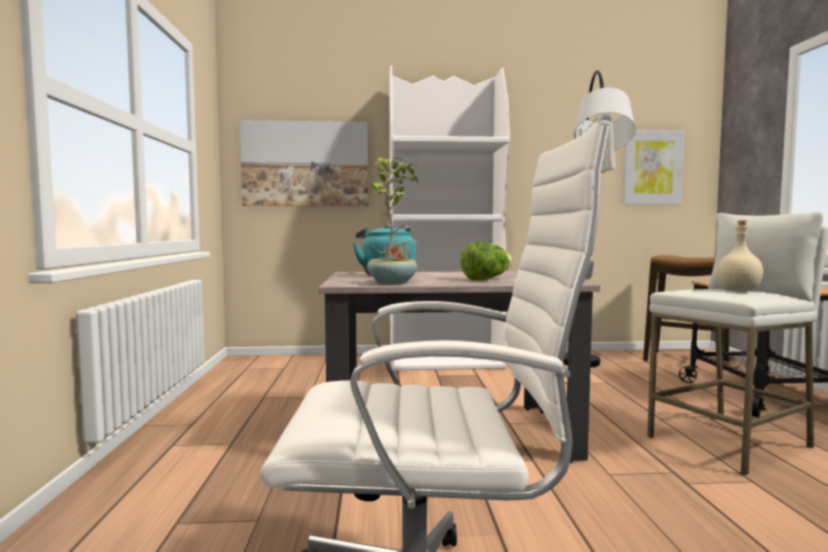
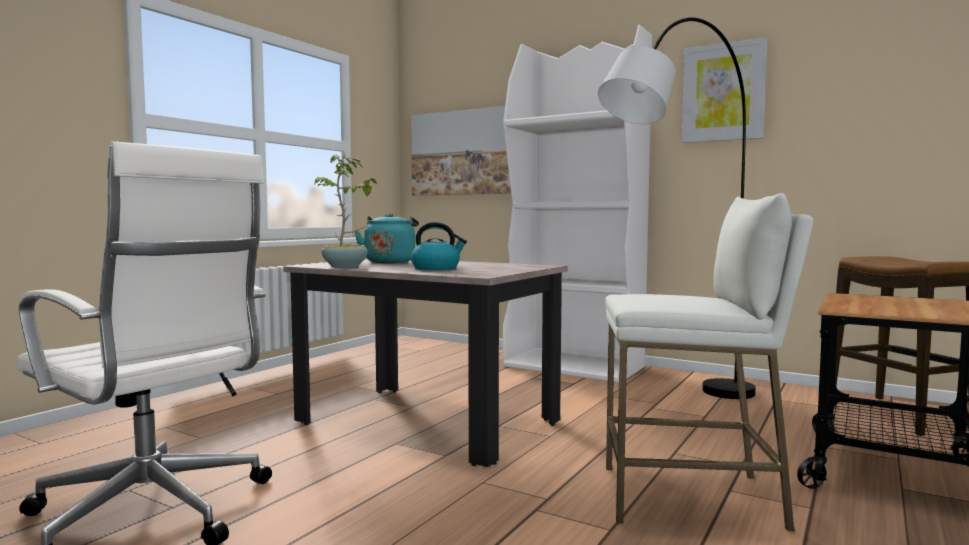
camera: 35 degrees right, 0 degrees up
lettuce [460,242,512,280] -> kettle [411,222,467,270]
picture [623,130,685,204] -> picture moved to [682,37,767,143]
beige bottle [716,220,763,291] -> none

